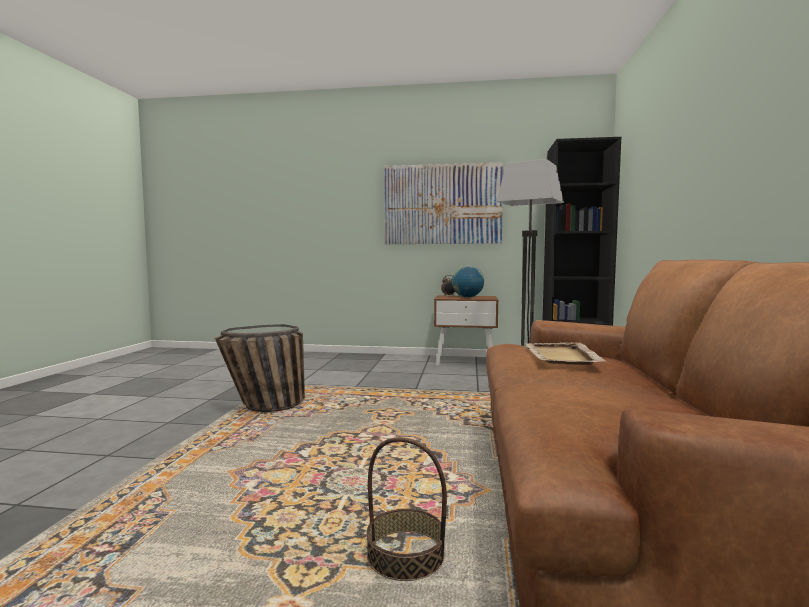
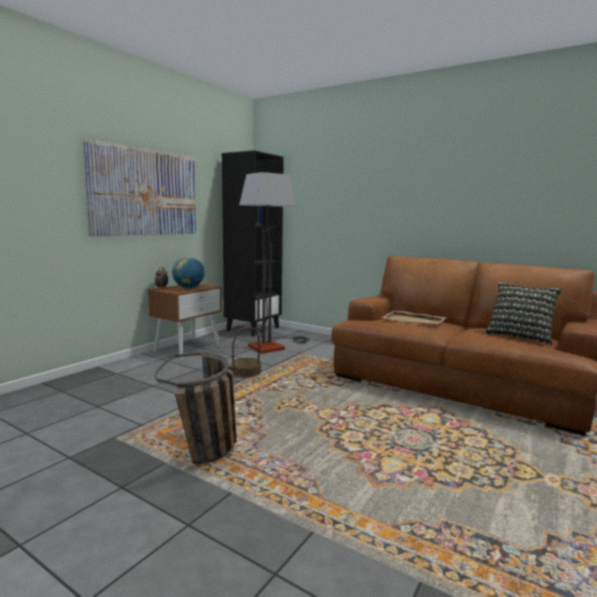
camera: 65 degrees left, 5 degrees up
basket [367,437,447,581] -> basket moved to [231,327,262,378]
none -> pillow [485,282,563,345]

